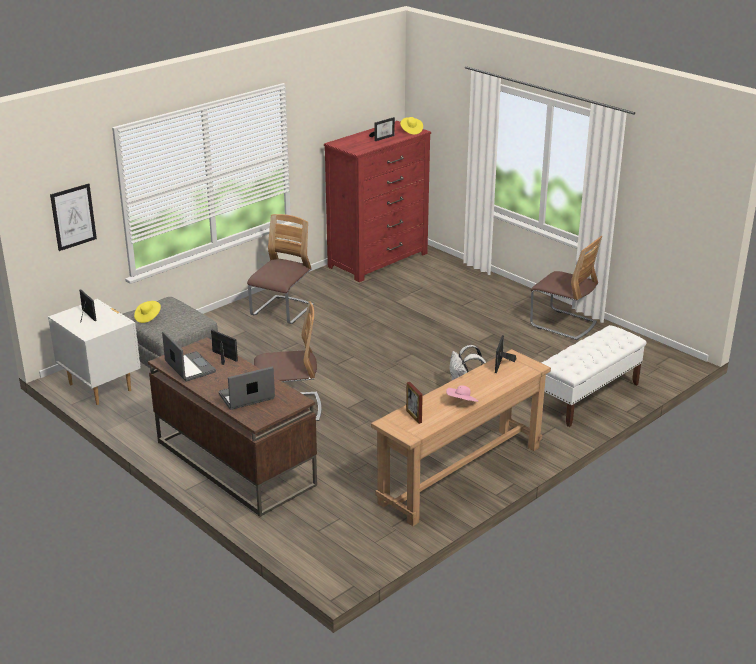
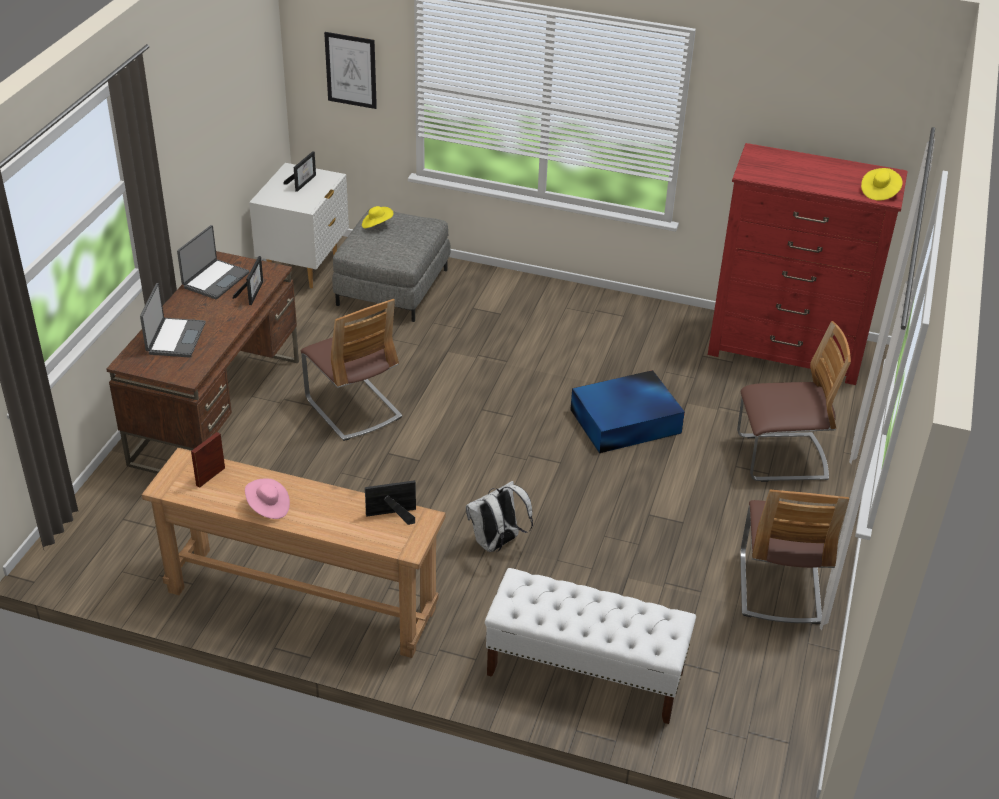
camera: 60 degrees right, 10 degrees up
laptop [218,367,275,410] -> laptop turned 60 degrees clockwise [140,283,206,358]
chair [247,214,314,324] -> chair moved to [737,321,851,482]
picture frame [369,117,395,141] -> none
none -> blue storage box [570,370,685,453]

